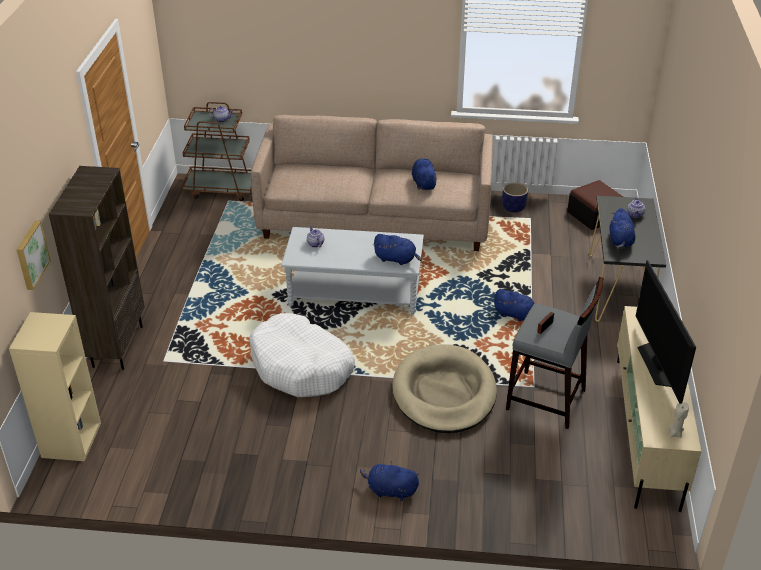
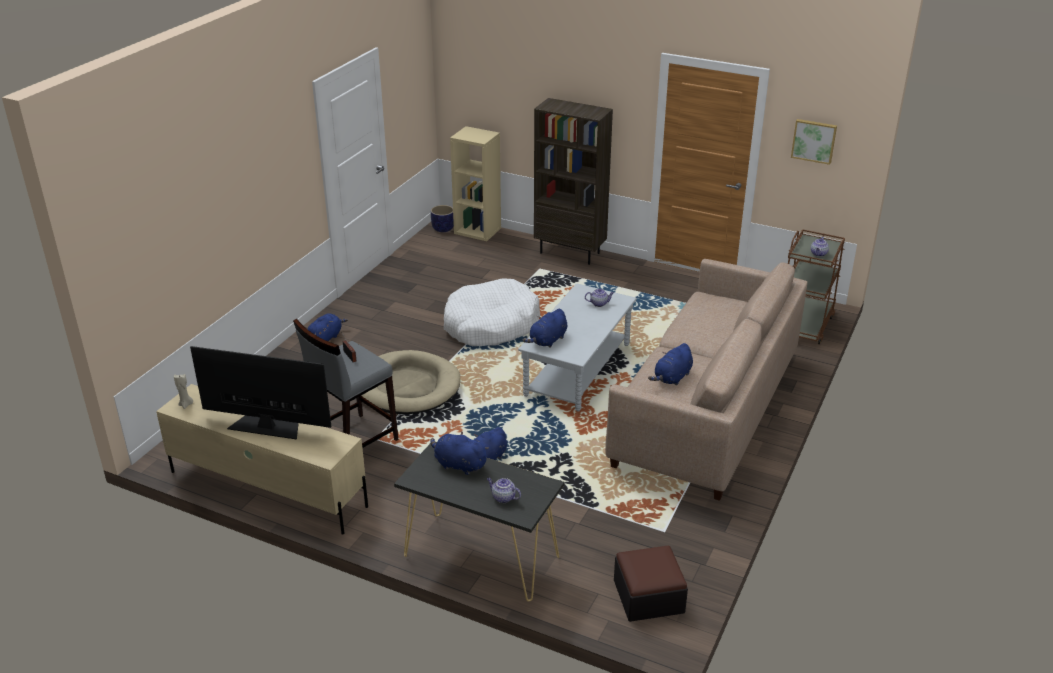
camera: 110 degrees right, 5 degrees down
picture [16,221,51,290] -> picture moved to [791,119,837,165]
blue plush toy [412,159,437,190] -> blue plush toy turned 120 degrees clockwise [648,343,693,385]
planter [502,183,528,213] -> planter moved to [431,205,454,232]

